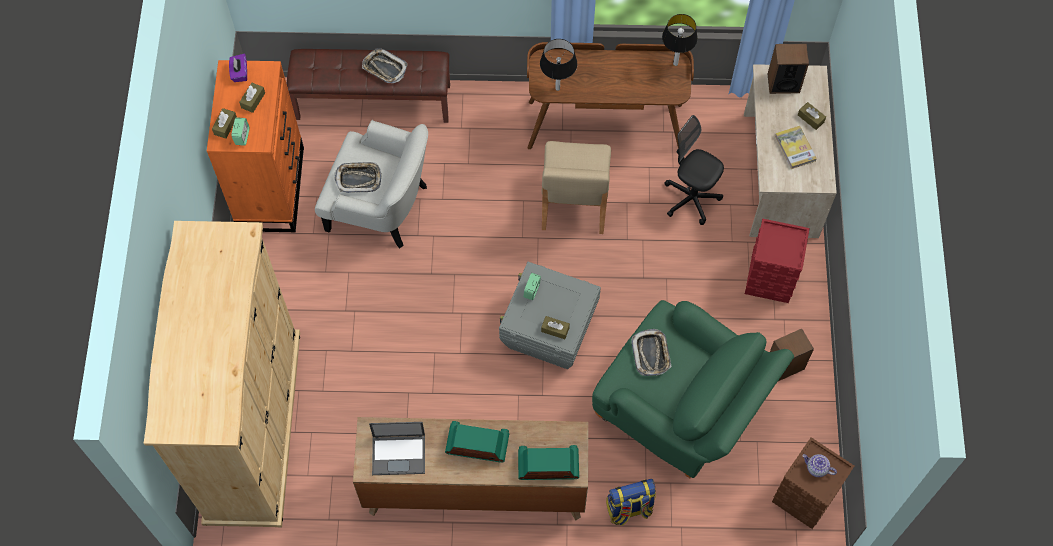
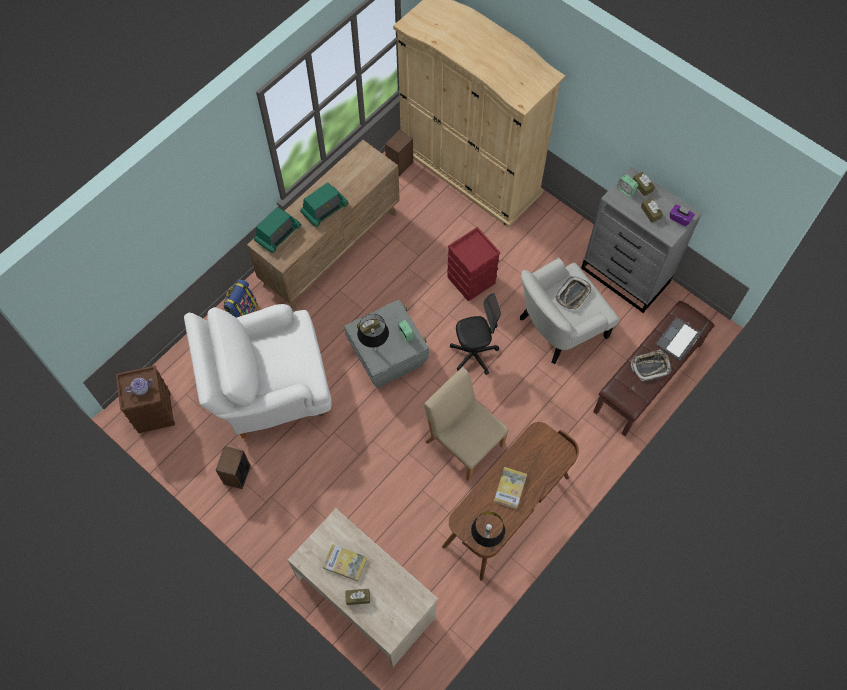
camera: 130 degrees right, 0 degrees up
orange dresser [207,60,304,233] -> grey dresser [581,167,701,313]
laptop [369,422,425,475] -> laptop moved to [655,317,709,362]
black table lamp [540,39,577,91] -> black table lamp moved to [357,314,389,352]
green armchair [592,300,794,478] -> white armchair [184,304,331,438]
tray [632,329,672,376] -> none
black office chair [664,115,724,225] -> black office chair moved to [450,293,501,375]
red storage box [745,218,810,303] -> red storage box moved to [447,227,500,302]
speaker [768,43,809,94] -> speaker moved to [385,130,413,176]
none -> book [494,467,527,509]

